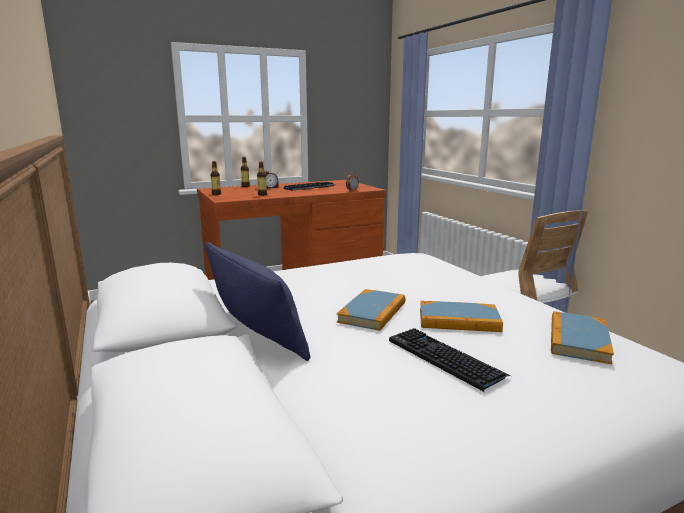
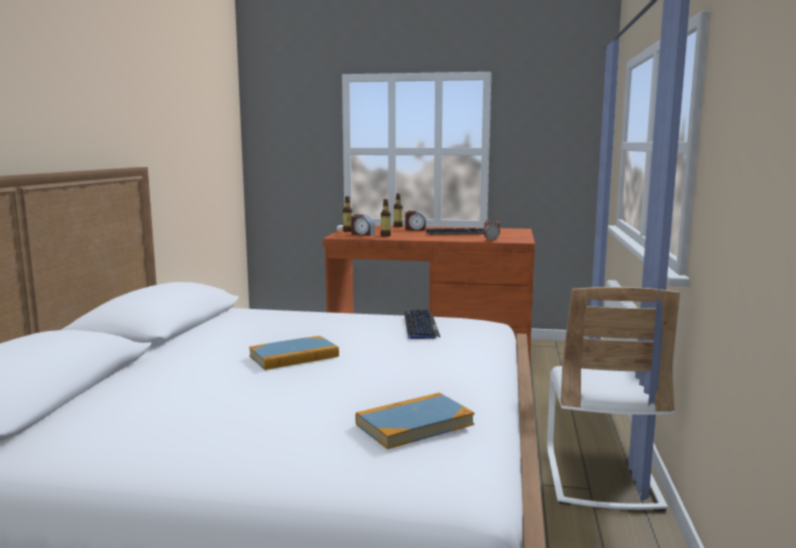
camera: 35 degrees right, 5 degrees down
blue pillow [205,242,310,361] -> none
keyboard [389,328,511,392] -> keyboard moved to [404,310,441,339]
book [420,301,503,332] -> none
none -> alarm clock [351,214,375,236]

